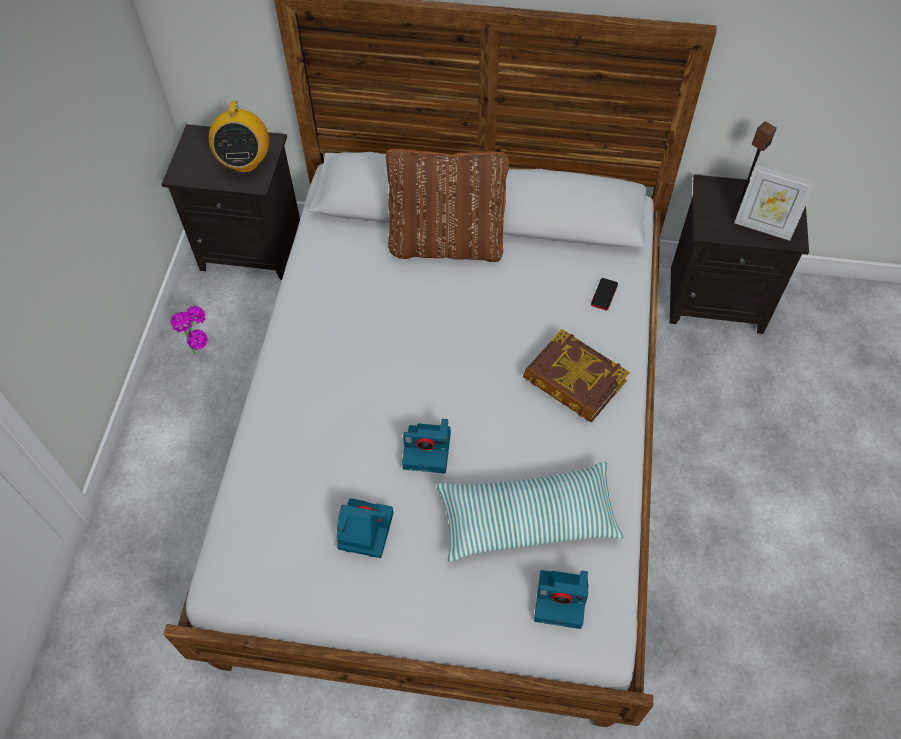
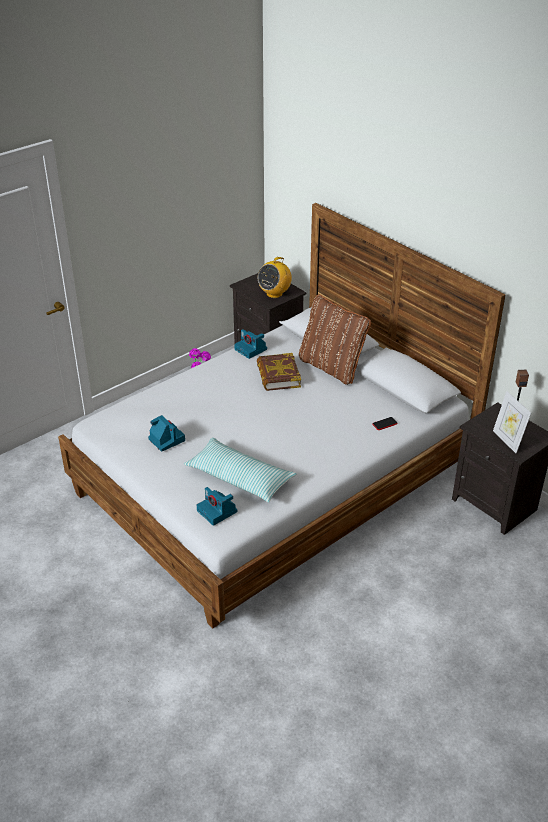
camera: 40 degrees right, 20 degrees down
camera [402,419,451,473] -> camera moved to [234,329,267,359]
book [523,329,630,422] -> book moved to [257,353,301,391]

